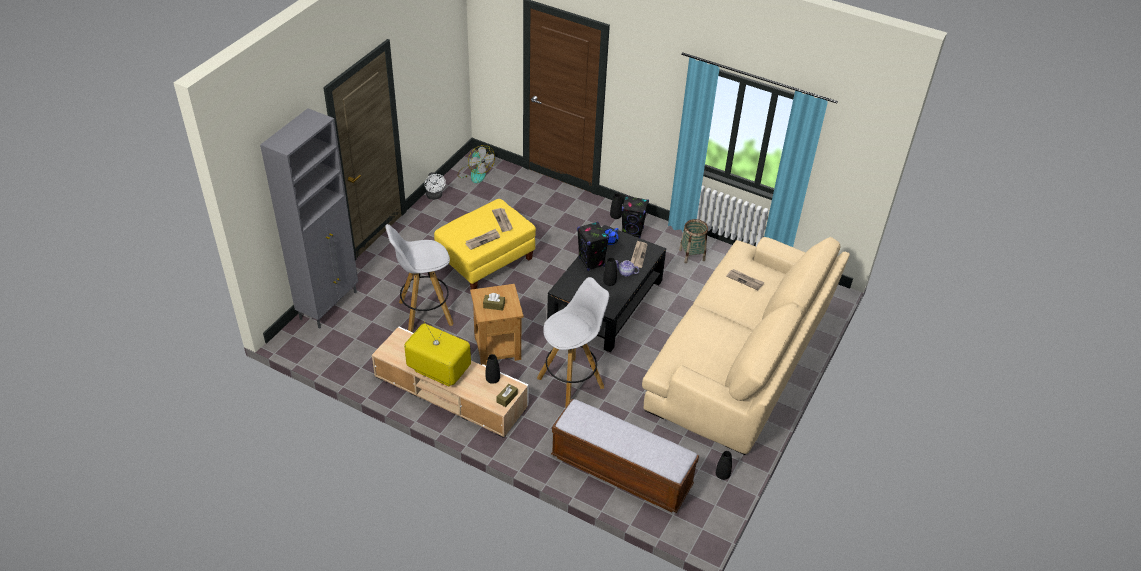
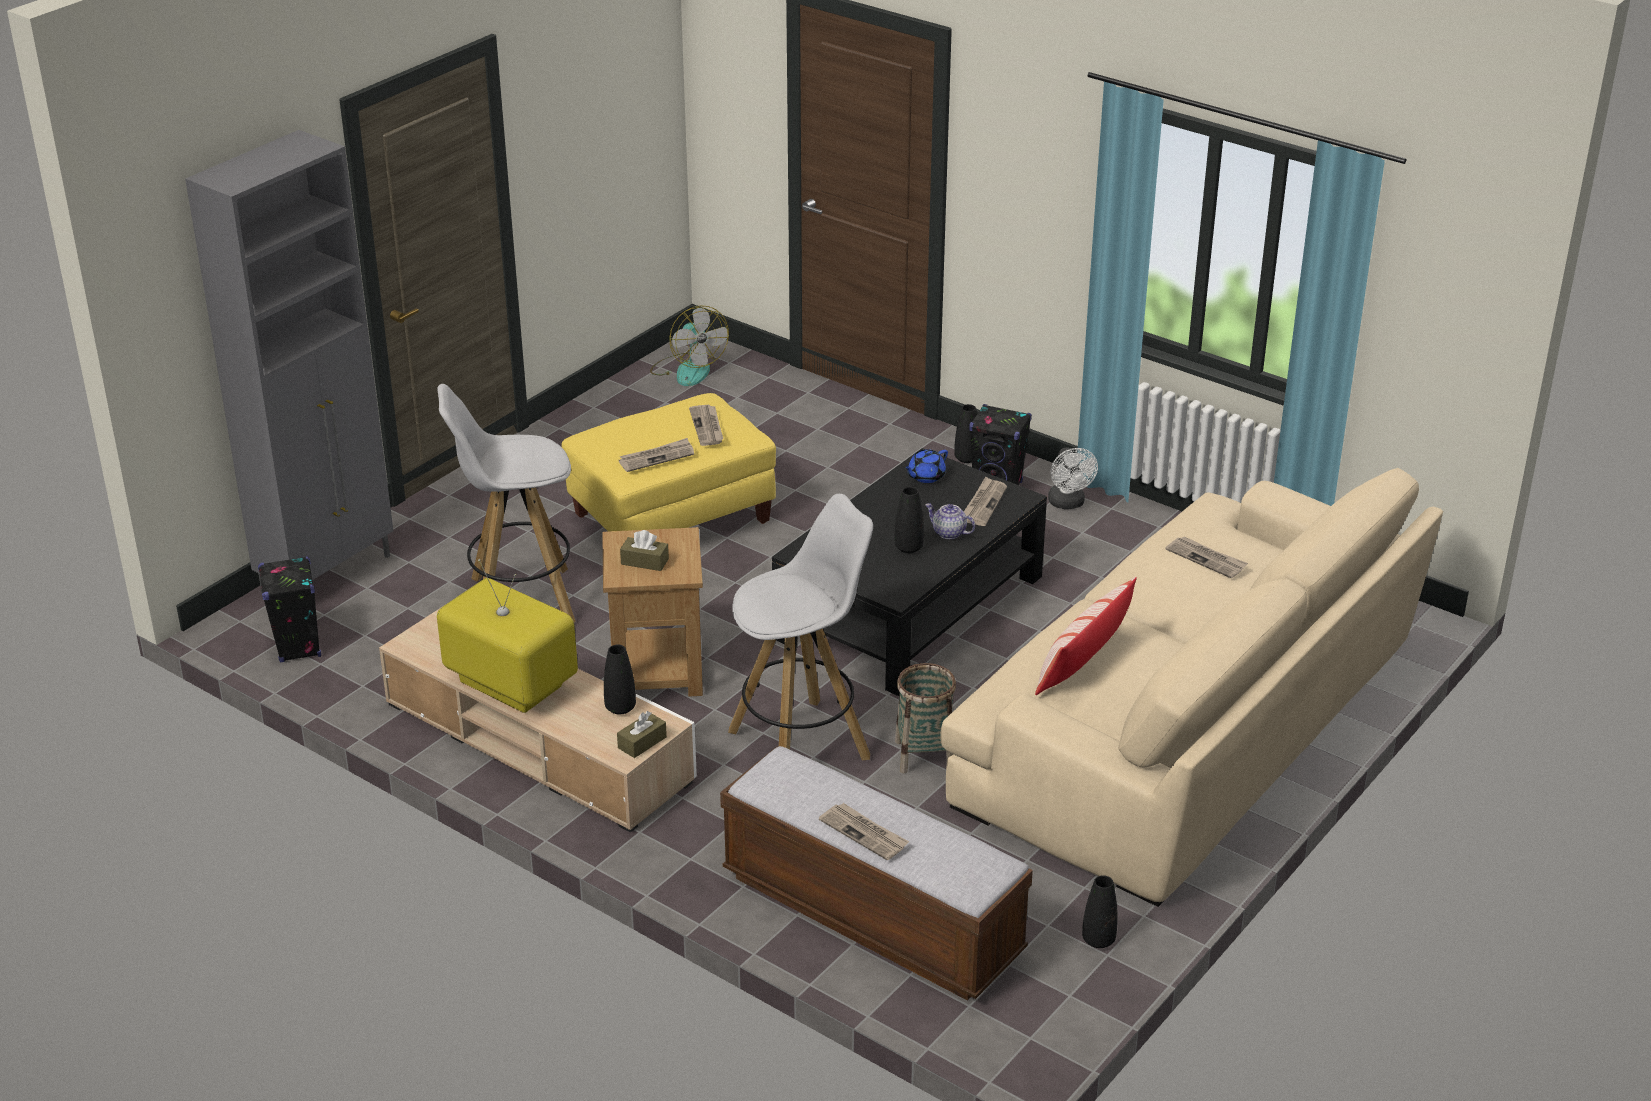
camera: 10 degrees right, 10 degrees down
white fan [424,172,446,200] -> white fan moved to [1048,447,1098,509]
black speaker [577,222,609,271] -> black speaker moved to [258,556,321,662]
basket [679,219,708,264] -> basket moved to [895,663,956,773]
none -> newspaper [819,803,909,860]
none -> pillow [1035,577,1137,695]

